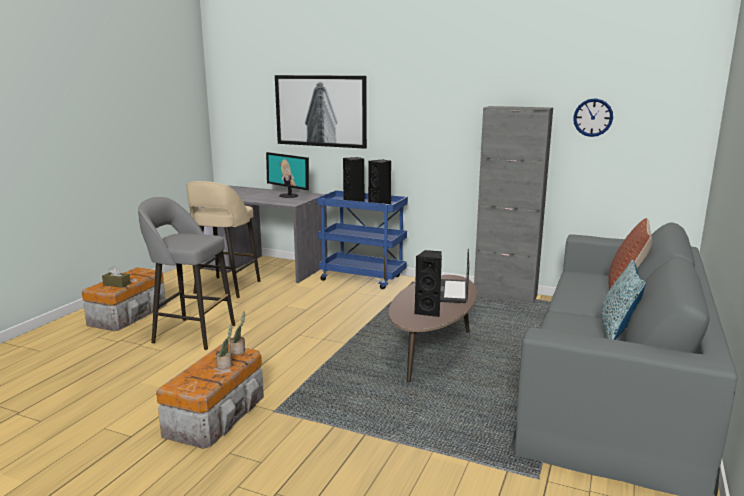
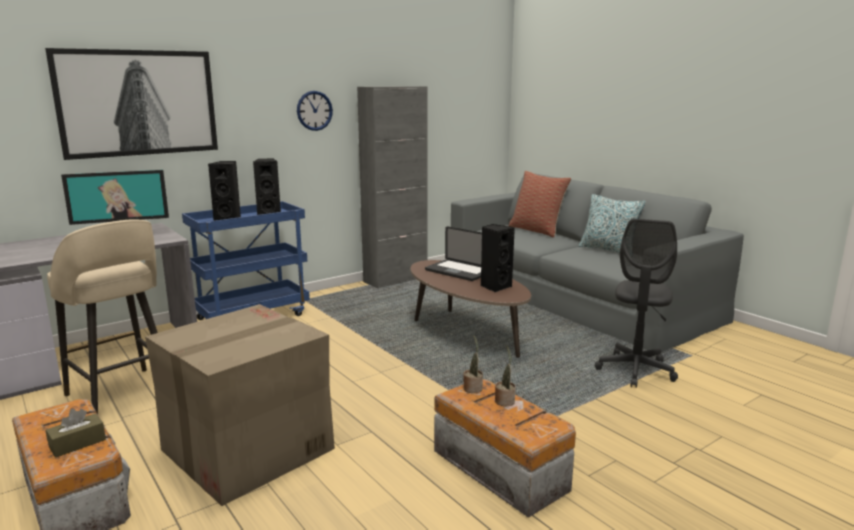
camera: 60 degrees left, 0 degrees up
grey stool [138,197,235,350] -> cardboard box [145,304,335,506]
wall clock [573,98,613,137] -> wall clock moved to [297,91,333,131]
none -> grey office chair [595,219,678,388]

